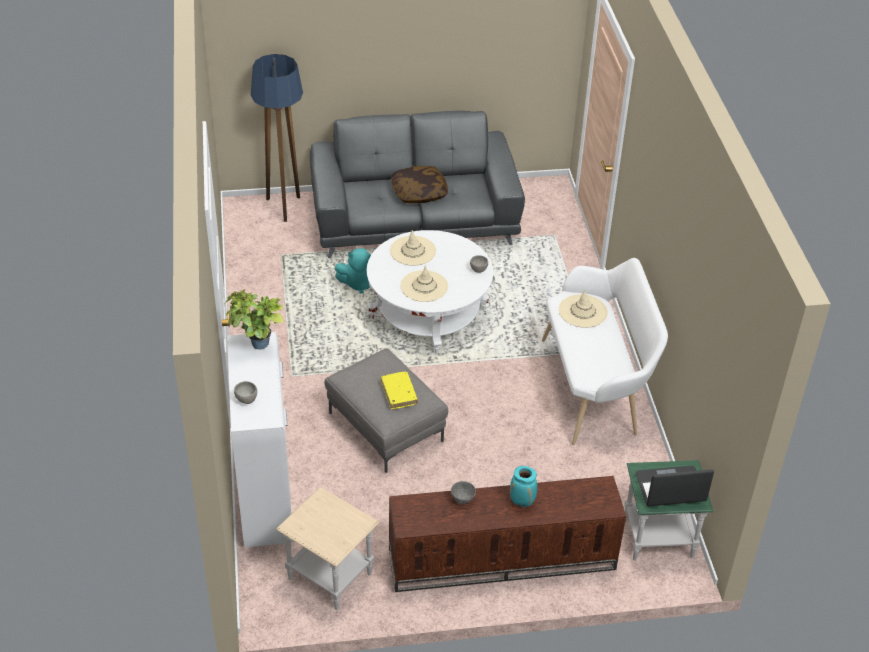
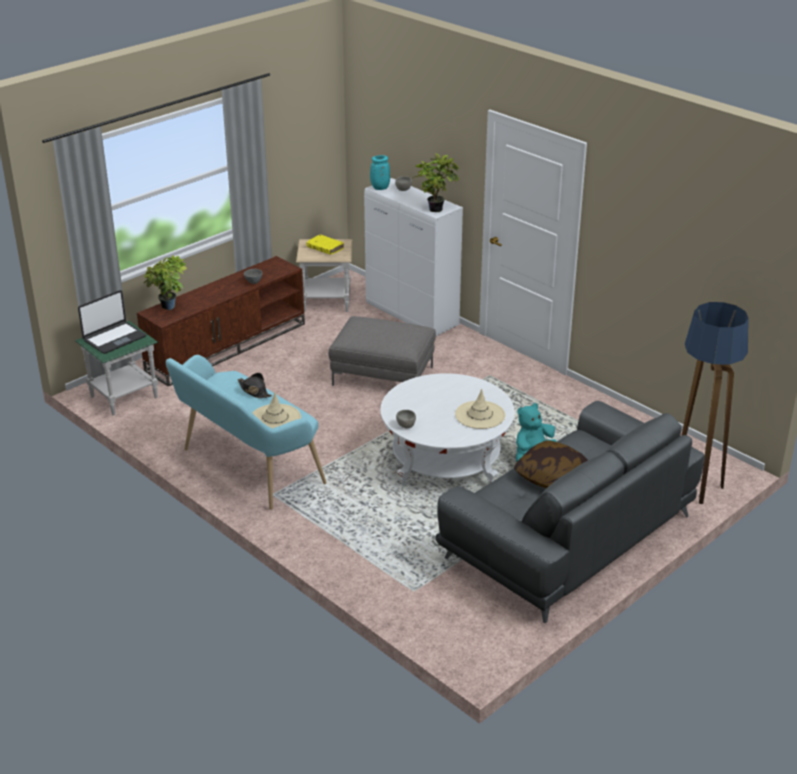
camera: 145 degrees right, 10 degrees down
yellow book [381,371,418,410] -> yellow book moved to [306,234,344,255]
beige hat [400,265,448,302] -> none
turquoise vase [510,466,538,507] -> turquoise vase moved to [370,155,390,190]
white bench [542,258,668,445] -> turquoise bench [166,355,327,510]
none -> potted plant [144,255,187,310]
none -> black hat [238,373,272,398]

